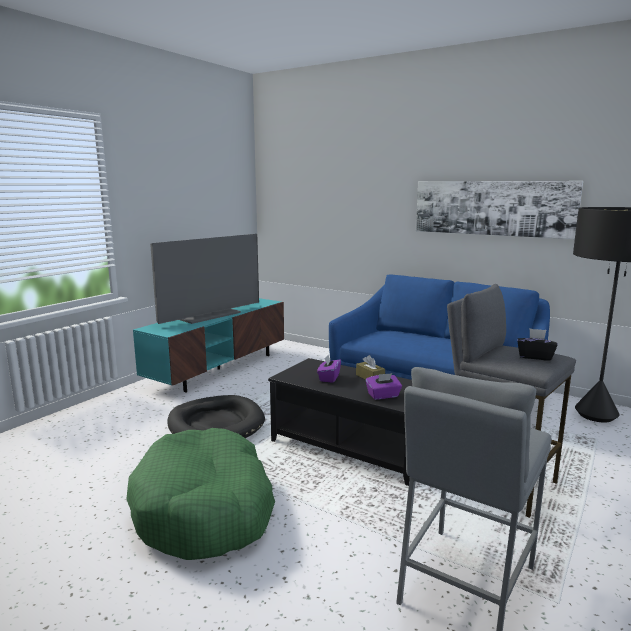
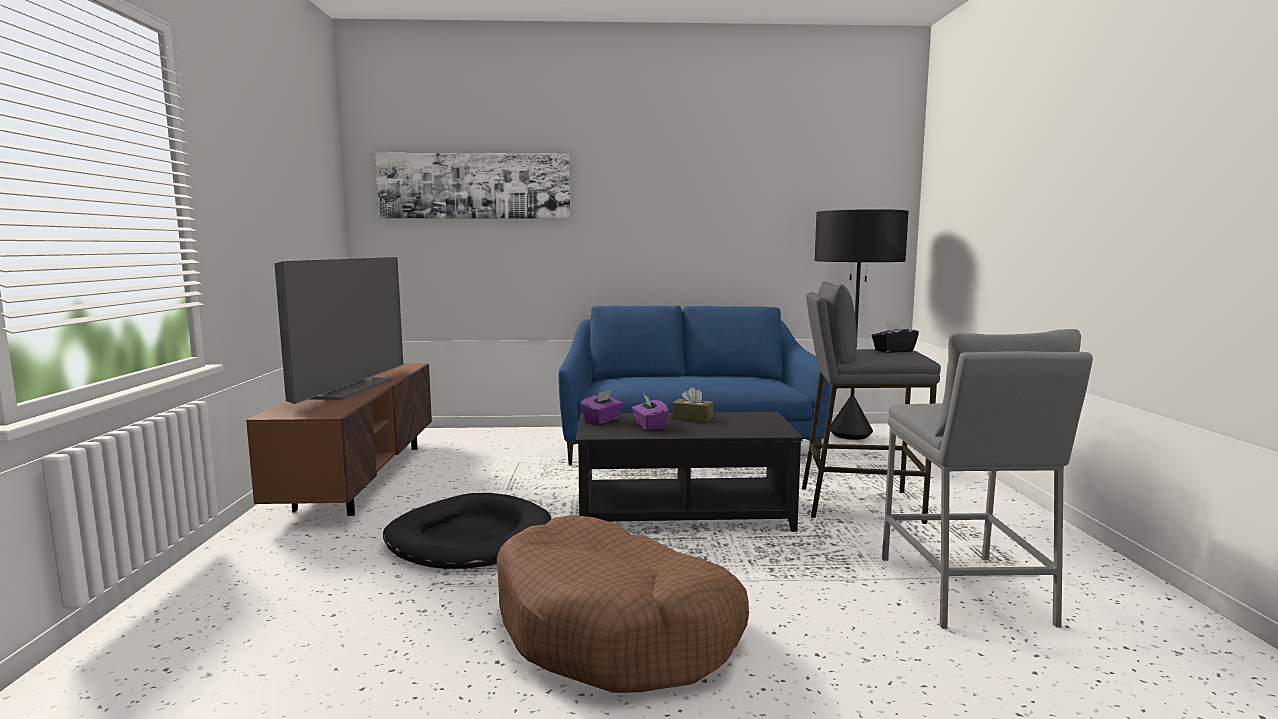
camera: 35 degrees left, 5 degrees down
green dog bed [126,428,275,560] -> brown dog bed [497,515,749,693]
turquoise tv stand [133,298,284,393] -> brown tv stand [246,363,432,516]
purple tissue box [366,373,402,400] -> purple tissue box moved to [581,390,623,424]
picture [416,181,583,239] -> picture moved to [375,153,570,219]

